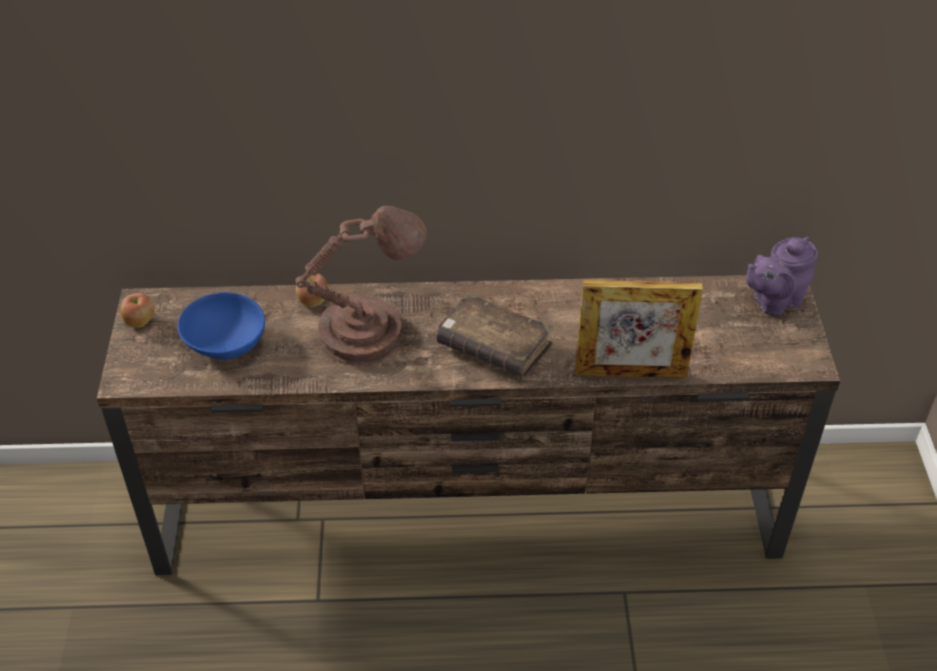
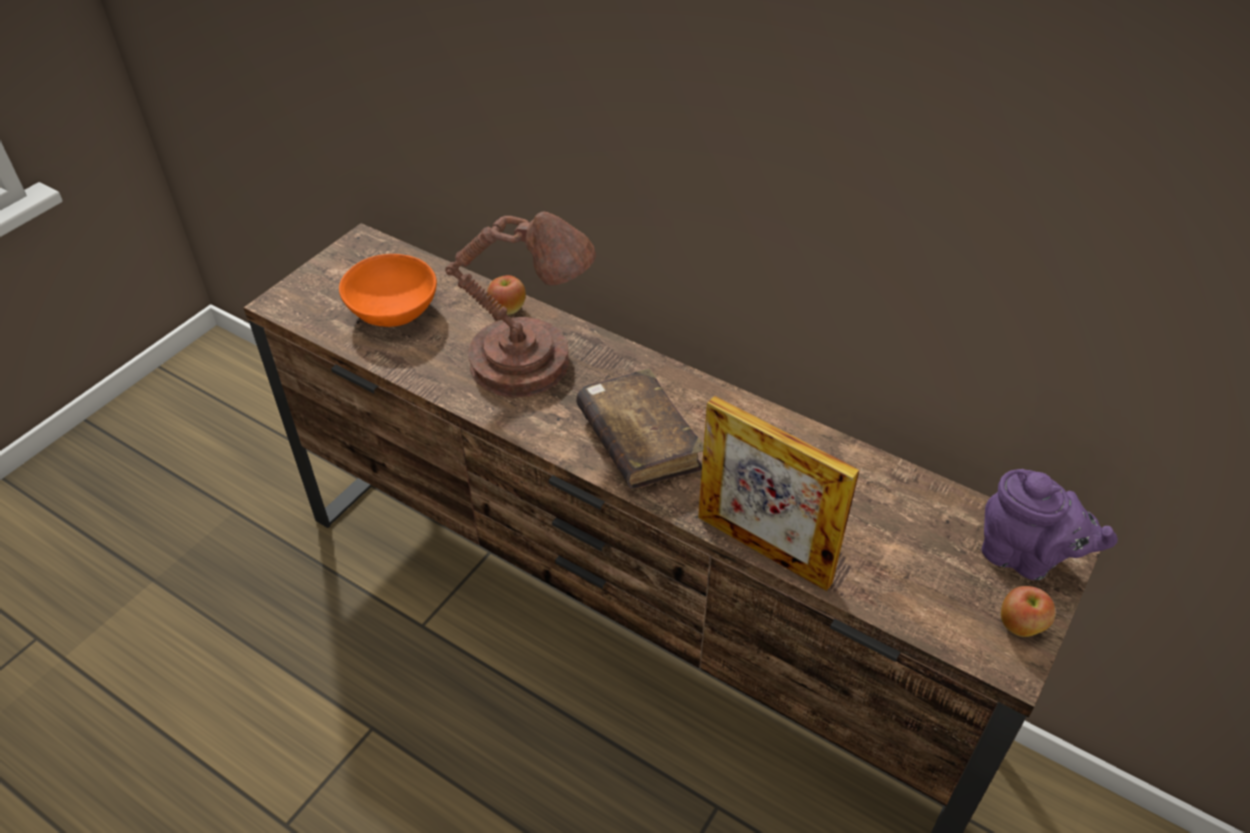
camera: 35 degrees right, 0 degrees up
apple [120,293,155,328] -> apple moved to [1001,586,1055,637]
blue bowl [178,292,265,360] -> orange bowl [339,254,437,327]
purple teapot [746,237,818,316] -> purple teapot turned 150 degrees counterclockwise [982,469,1118,580]

